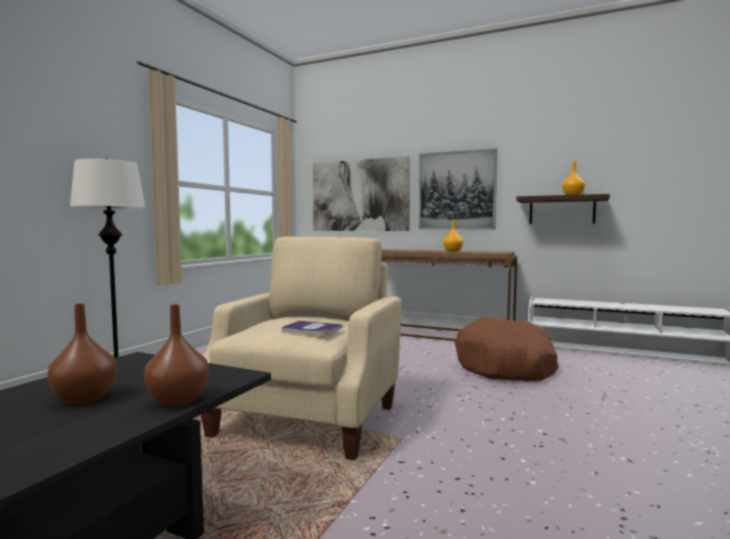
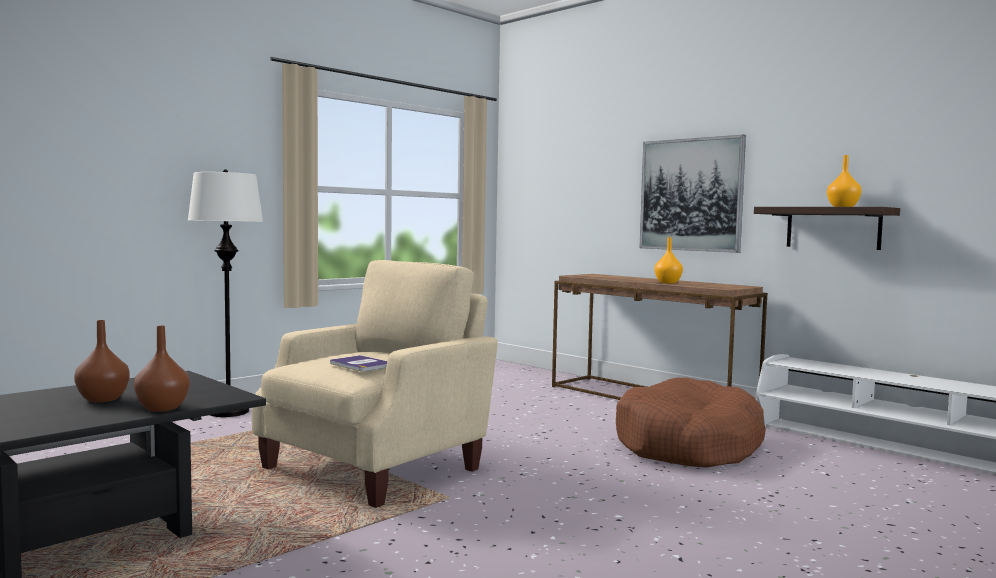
camera: 20 degrees right, 0 degrees up
picture [313,156,410,231] -> none

